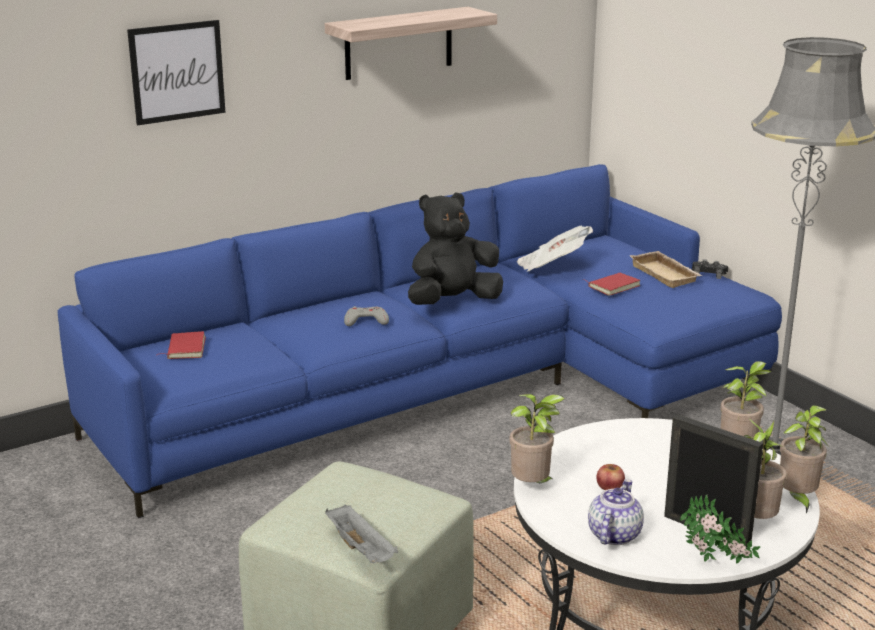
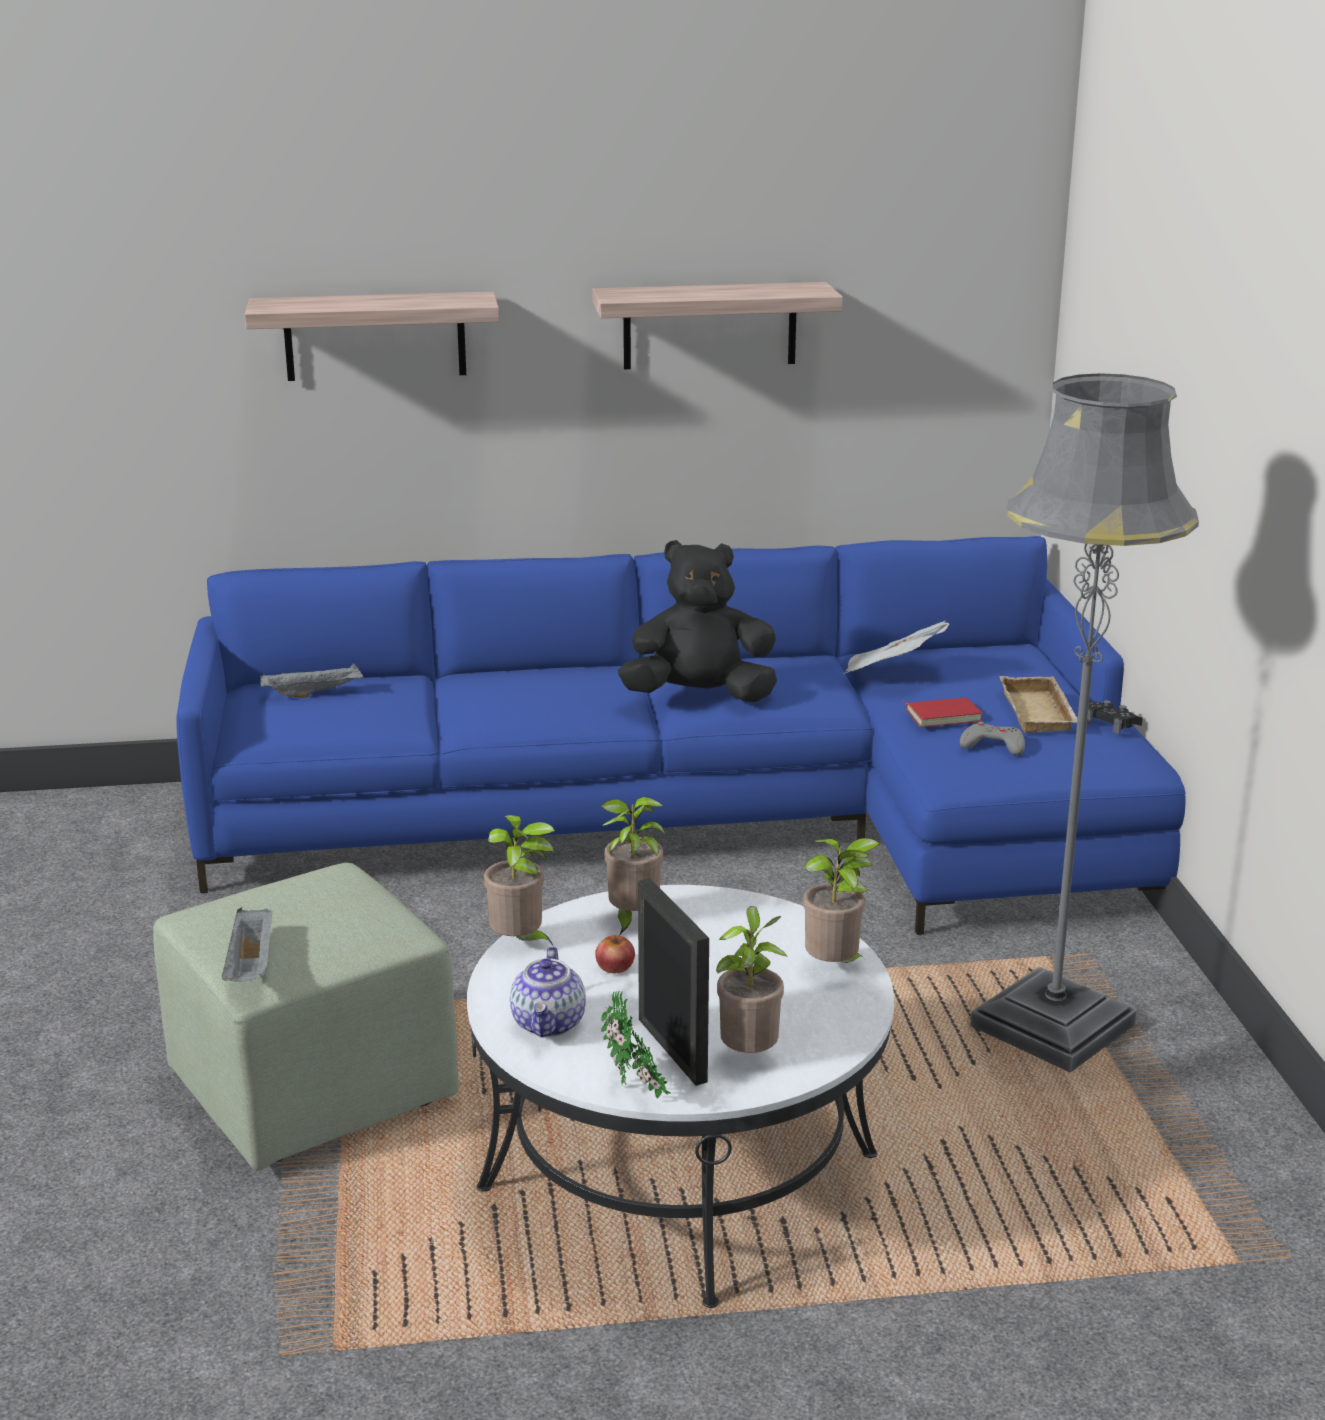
camera: 25 degrees right, 0 degrees up
picture [127,20,226,125] -> shelf [245,292,499,381]
red book [157,331,206,359] -> grey tray [260,663,364,698]
grey game controller [344,306,389,326] -> grey game controller moved to [960,721,1025,755]
teapot [588,479,644,545] -> teapot turned 135 degrees clockwise [510,946,586,1037]
potted plant [780,405,829,513] -> potted plant moved to [600,797,665,936]

